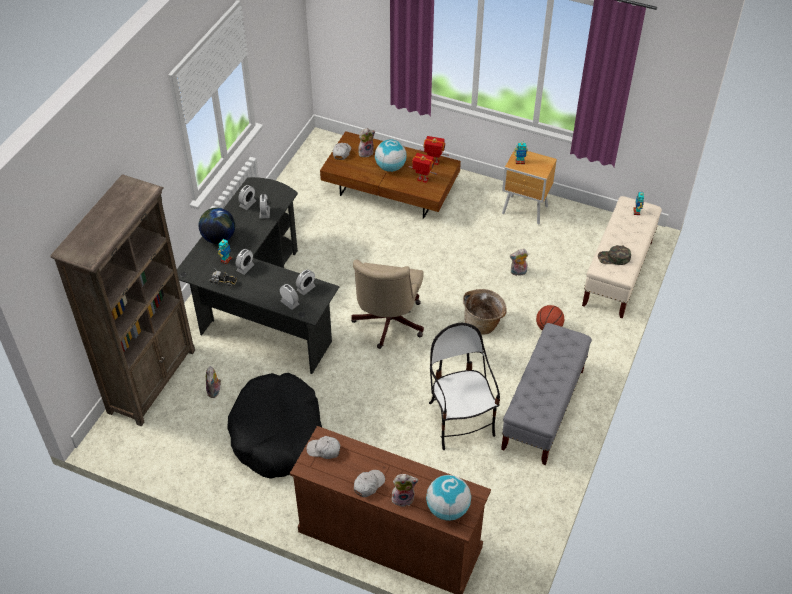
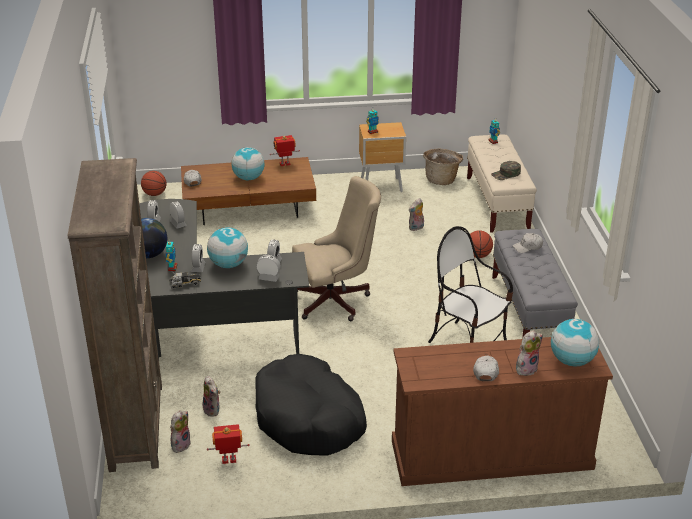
camera: 30 degrees left, 15 degrees down
white cap [307,436,340,459] -> white cap moved to [513,233,543,253]
beige office chair [351,259,424,349] -> beige office chair turned 90 degrees counterclockwise [292,176,381,321]
plush toy [359,128,375,157] -> plush toy moved to [170,410,191,453]
toy robot [408,153,437,183] -> toy robot moved to [207,424,250,464]
basket [463,289,507,335] -> basket moved to [423,148,463,185]
none -> basketball [141,171,166,196]
none -> globe [207,227,248,268]

